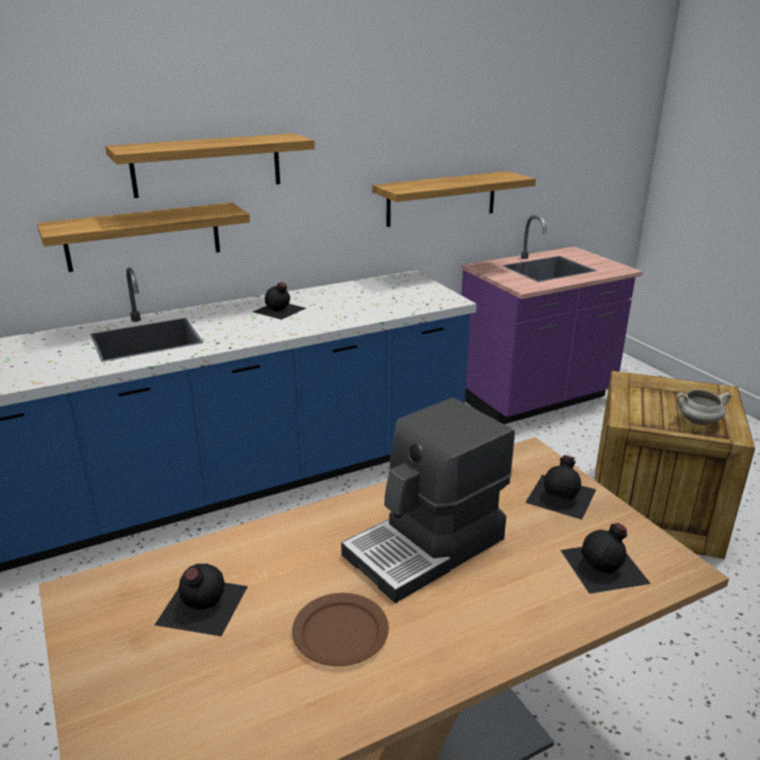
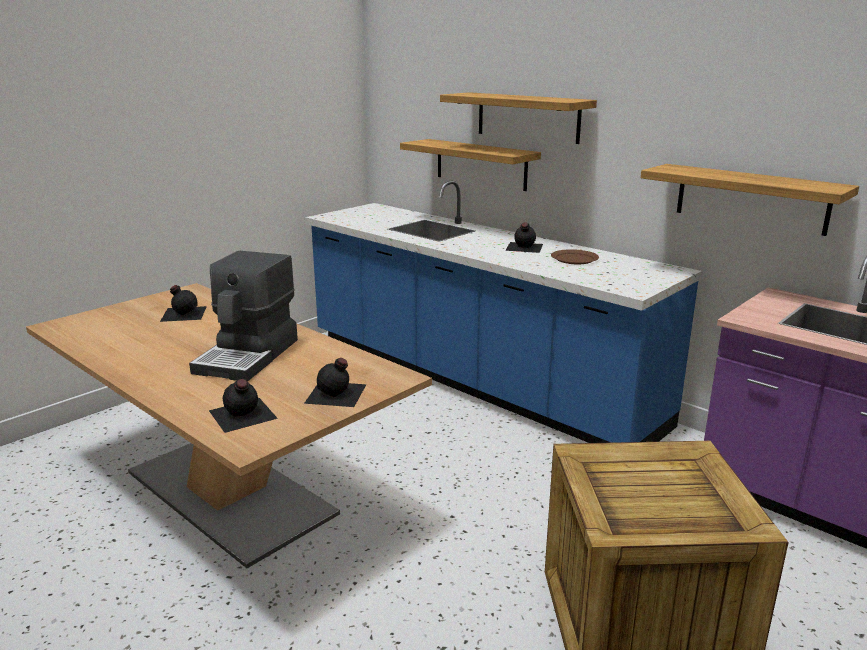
camera: 70 degrees right, 5 degrees down
brown plate [292,593,389,666] -> brown plate moved to [551,249,599,264]
coffee machine [341,398,515,603] -> coffee machine turned 105 degrees counterclockwise [189,251,298,381]
white cooking pot [676,389,731,425] -> none

